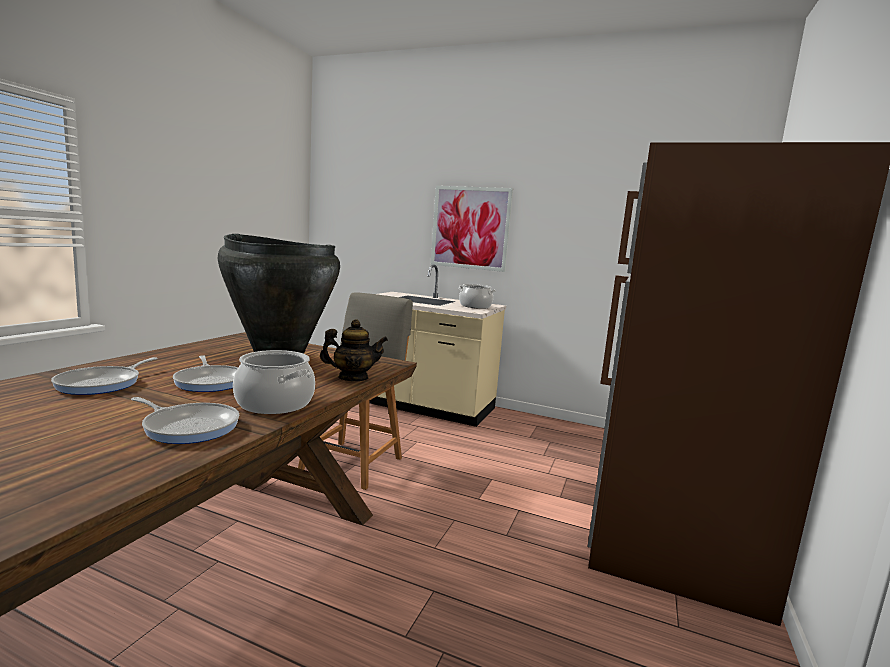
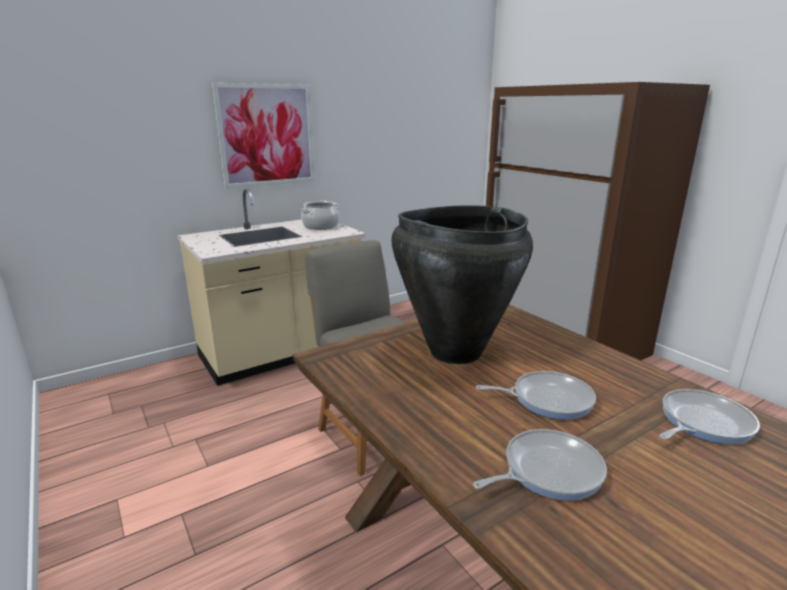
camera: 55 degrees left, 10 degrees up
frying pan [51,357,157,395] -> frying pan turned 75 degrees counterclockwise [473,429,607,501]
cooking pot [233,350,315,414] -> none
teapot [320,319,388,381] -> none

